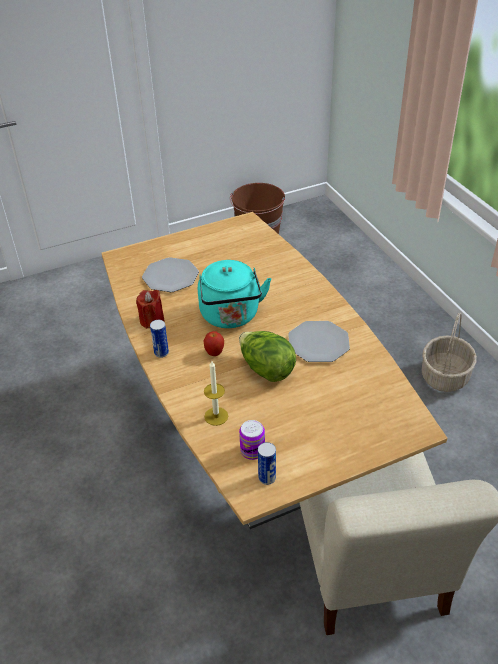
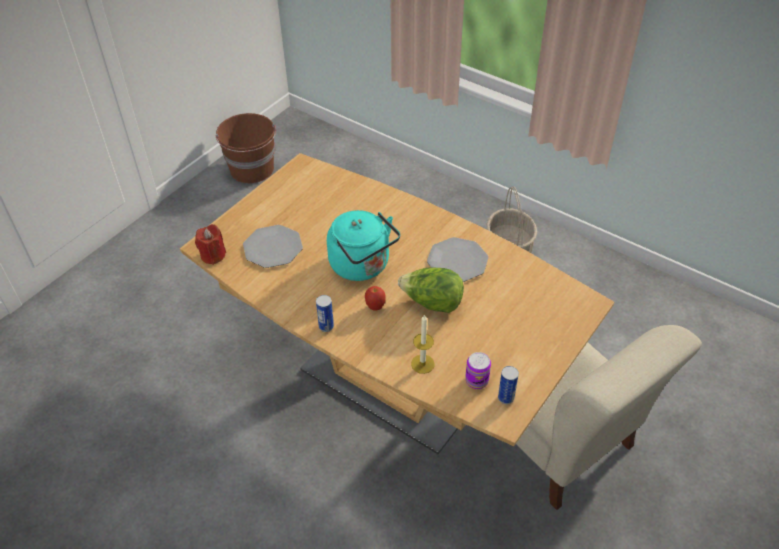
camera: 30 degrees left, 5 degrees up
red candle [136,290,164,329] -> red candle moved to [195,224,226,265]

